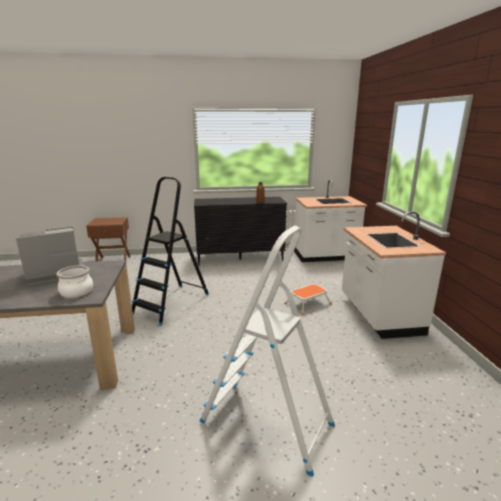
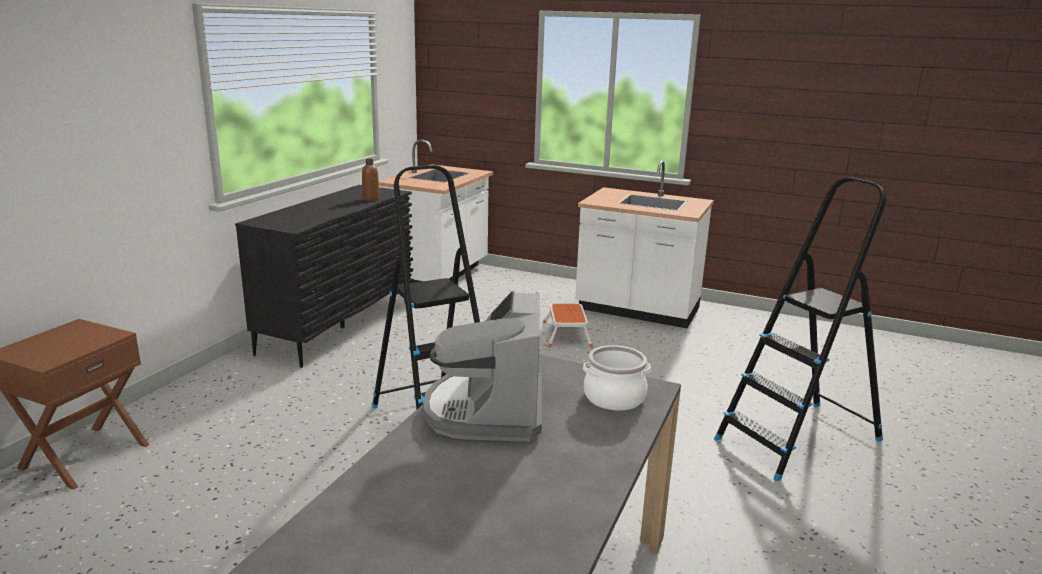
camera: 60 degrees left, 0 degrees up
white step ladder [200,226,335,477] -> black step ladder [714,177,886,481]

